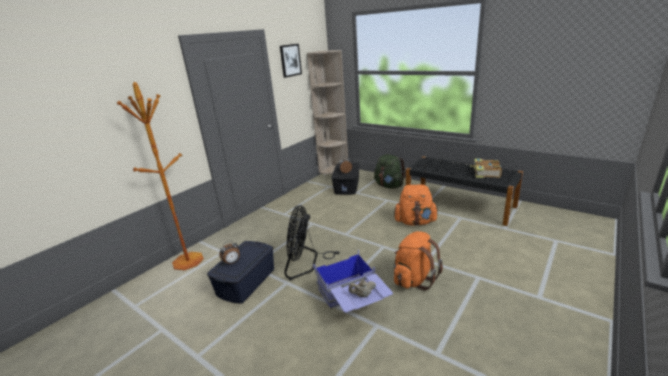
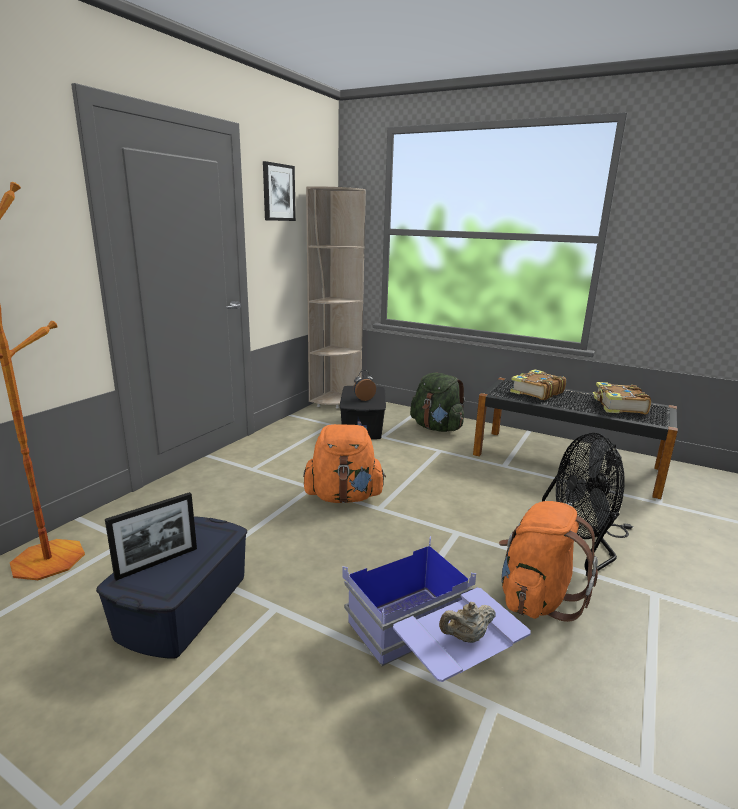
camera: 10 degrees left, 5 degrees down
alarm clock [219,241,240,265] -> picture frame [105,492,197,581]
black fan [284,205,340,280] -> black fan moved to [542,433,634,577]
orange backpack [394,185,439,226] -> orange backpack moved to [303,424,386,503]
none -> book [510,369,566,400]

